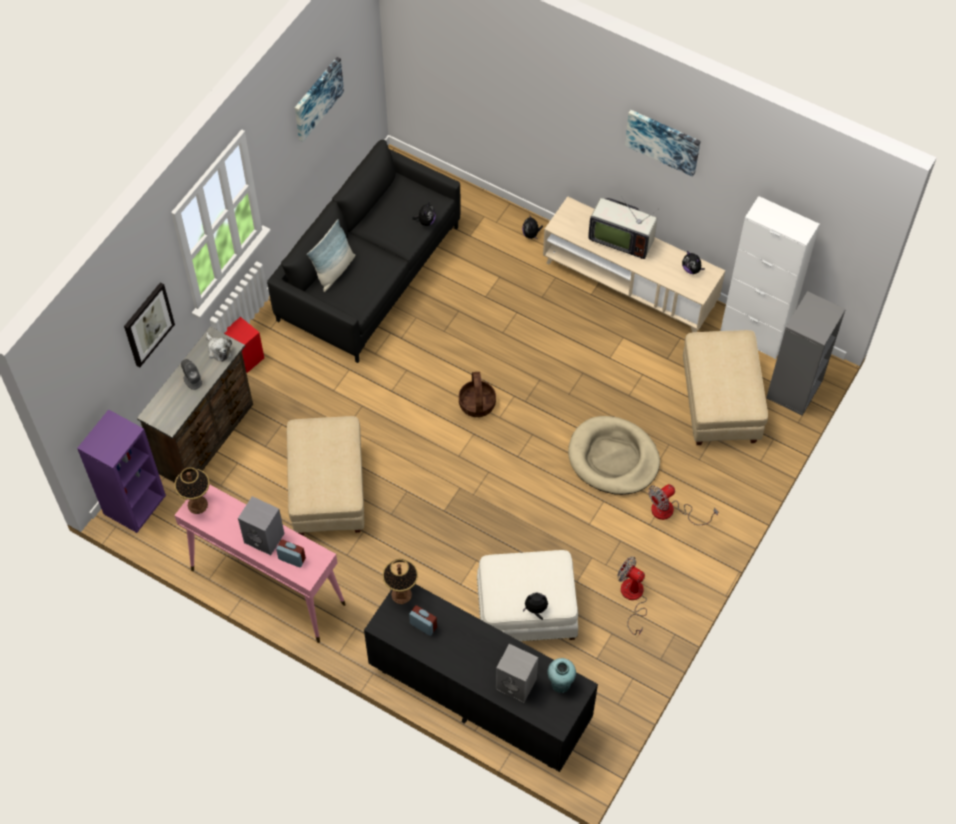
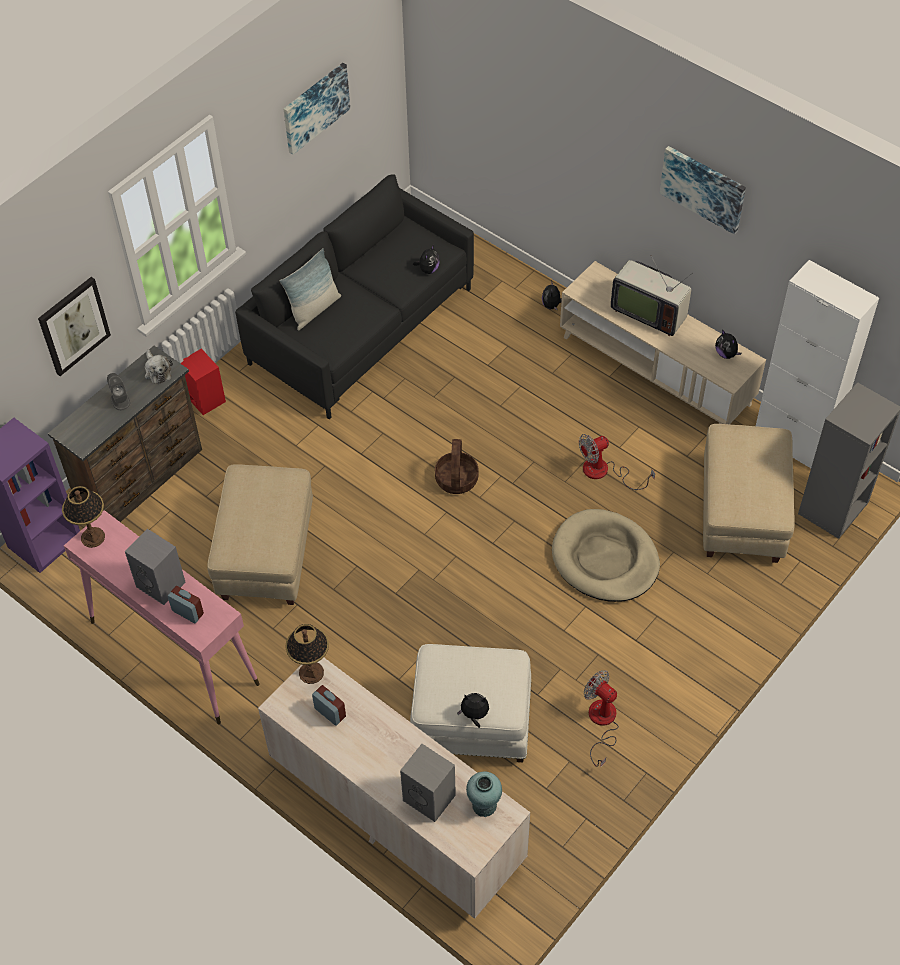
camera: 10 degrees right, 5 degrees down
black dresser [364,584,598,772] -> beige dresser [258,658,530,919]
fan [648,484,718,525] -> fan moved to [579,434,655,490]

